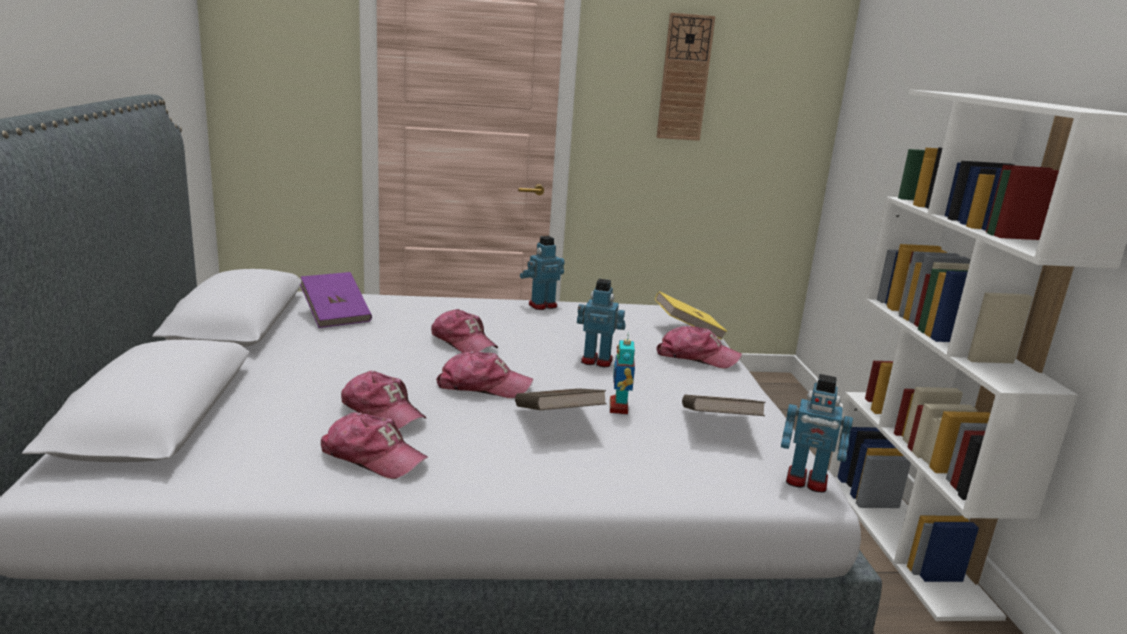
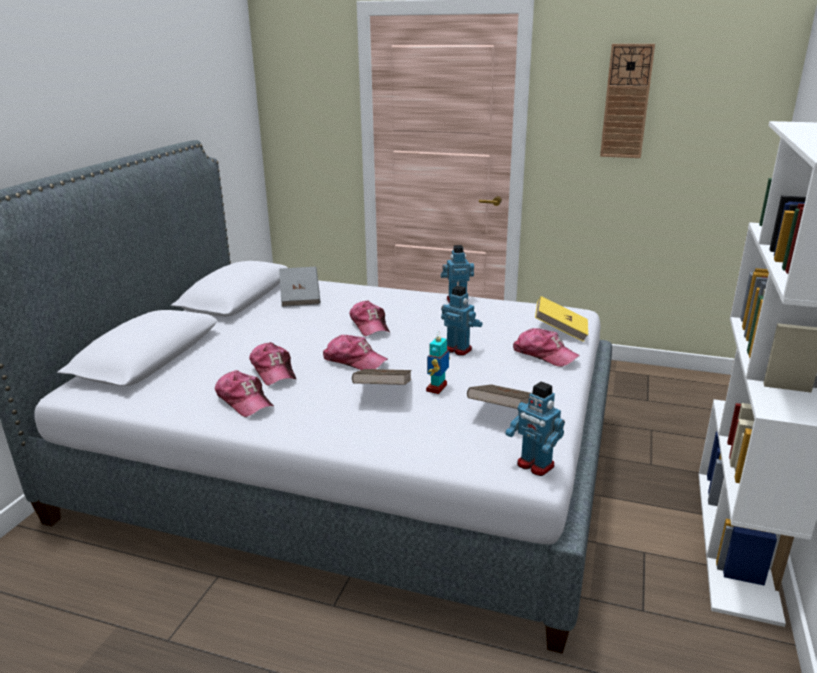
camera: 25 degrees right, 5 degrees up
purple book [300,272,372,328] -> grey book [279,267,320,307]

